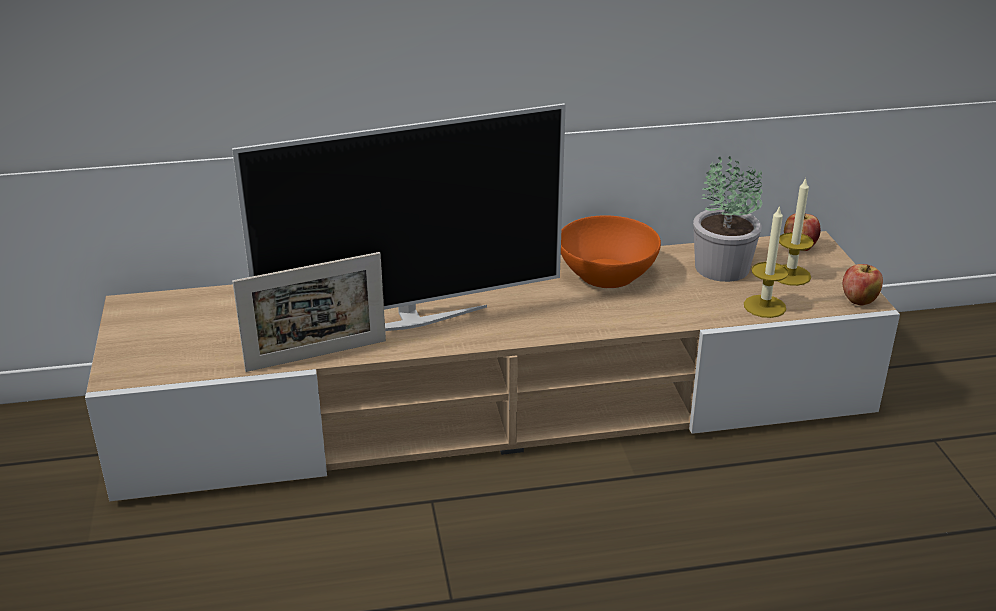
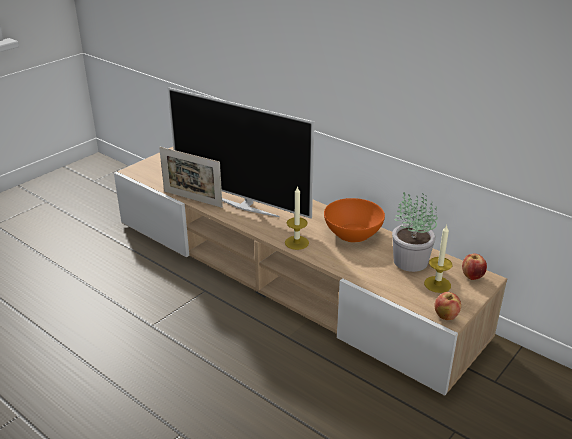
camera: 50 degrees right, 0 degrees up
candle [744,205,789,318] -> candle moved to [285,186,309,250]

